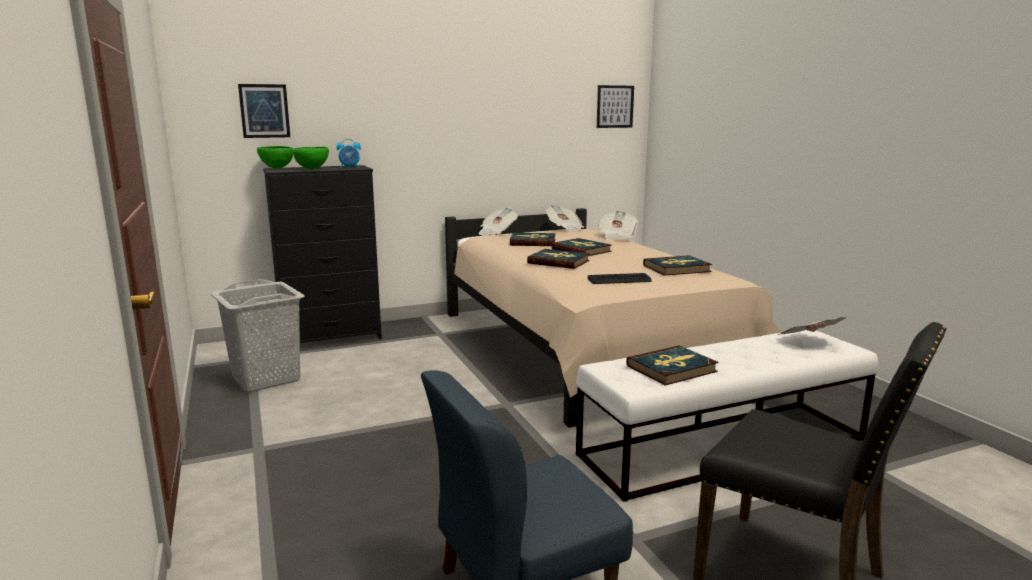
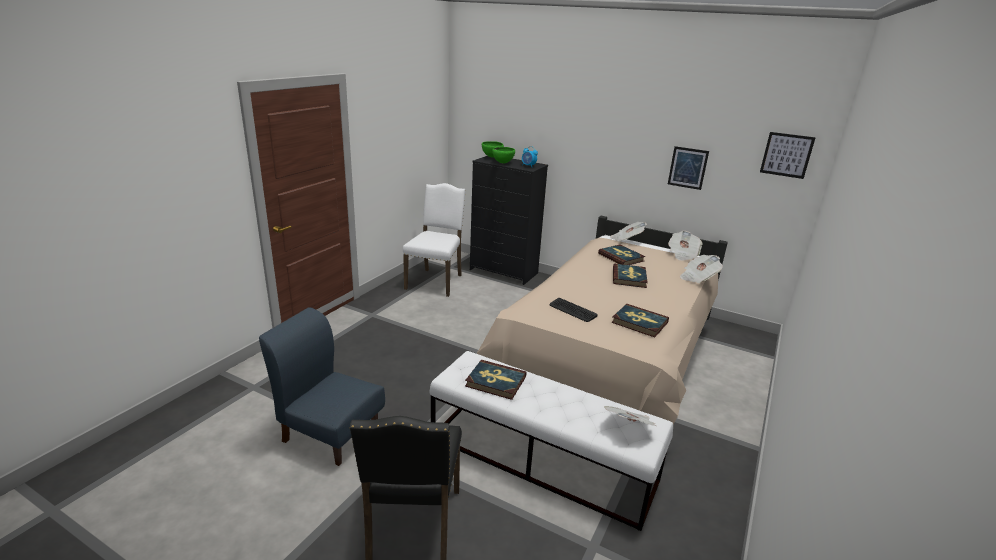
camera: 50 degrees right, 10 degrees up
grey laundry basket [211,279,305,392] -> white chair [403,183,466,297]
picture [238,84,290,138] -> picture moved to [668,146,709,190]
book [527,249,590,269] -> none

